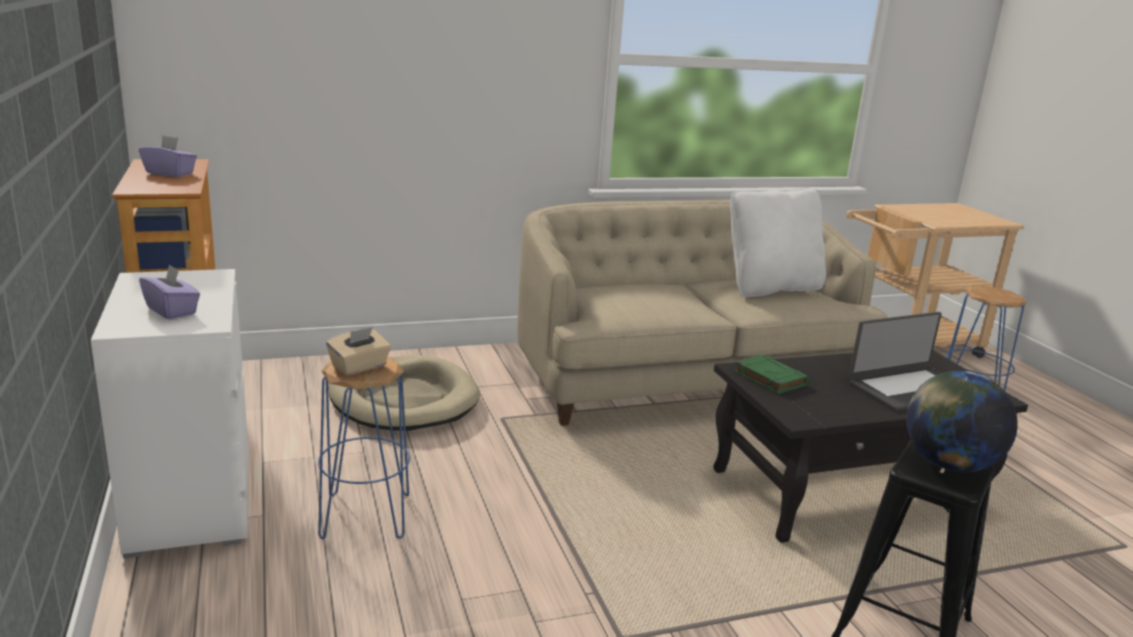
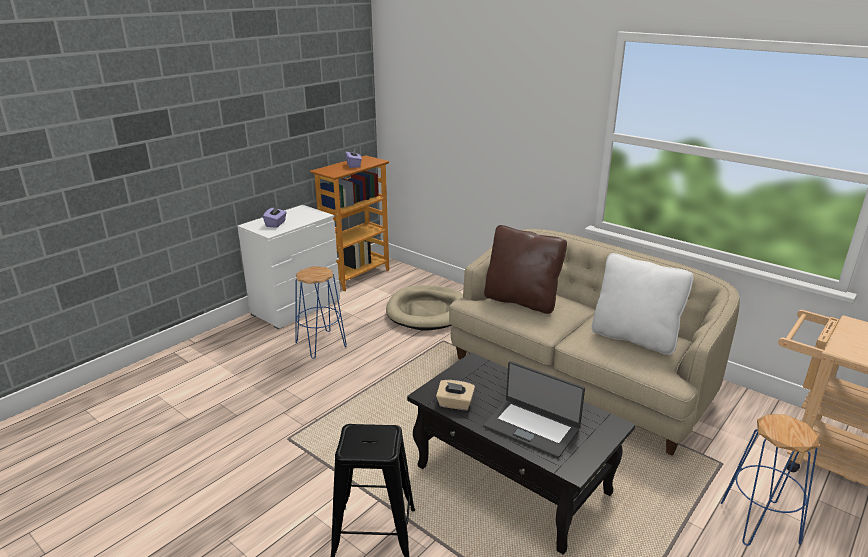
camera: 60 degrees right, 5 degrees up
beige tissue box [326,327,391,376] -> beige tissue box moved to [436,380,475,410]
green book [734,355,809,394] -> none
globe [906,371,1018,472] -> none
none -> brown pillow [484,225,567,314]

